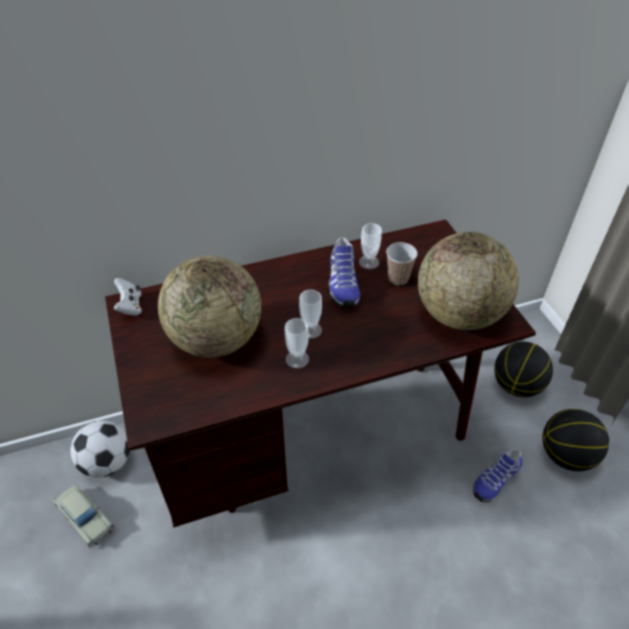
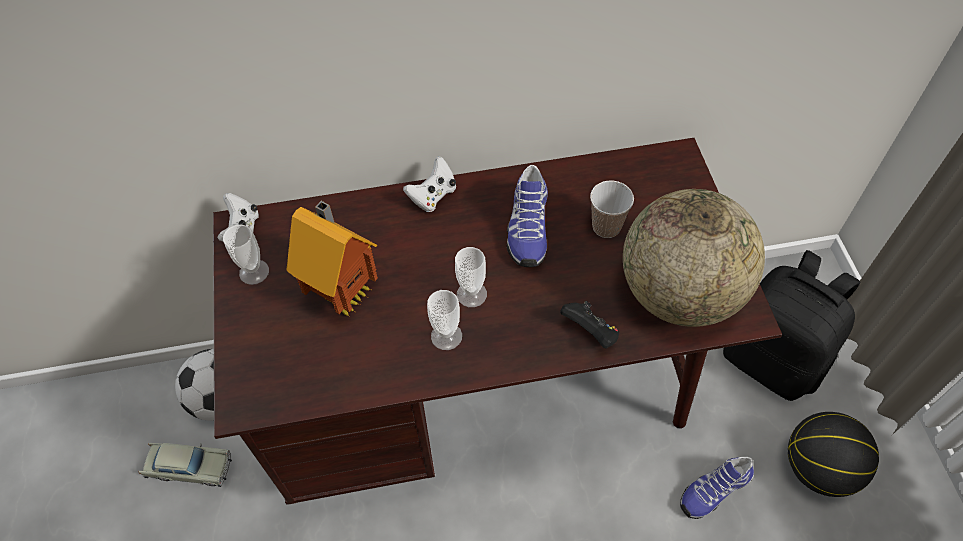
camera: 10 degrees right, 10 degrees up
beige toy car [53,482,114,548] -> beige toy car turned 45 degrees counterclockwise [138,443,232,487]
globe [158,255,261,358] -> toy house [286,201,378,317]
cup [359,223,382,269] -> cup moved to [223,225,269,285]
basketball [494,341,553,398] -> black backpack [723,250,861,401]
none -> white game controller [403,156,456,212]
none -> black game controller [560,301,619,348]

